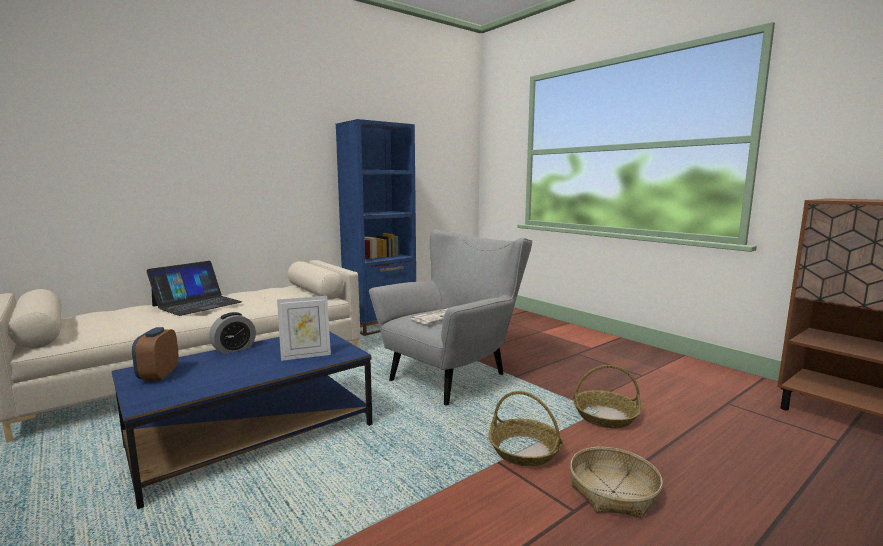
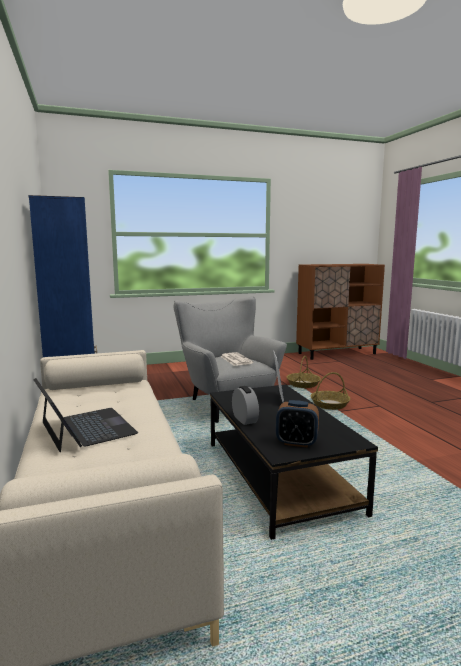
camera: 70 degrees left, 0 degrees up
blue coffee table [112,331,372,509] -> black coffee table [210,385,378,540]
basket [570,447,663,519] -> none

